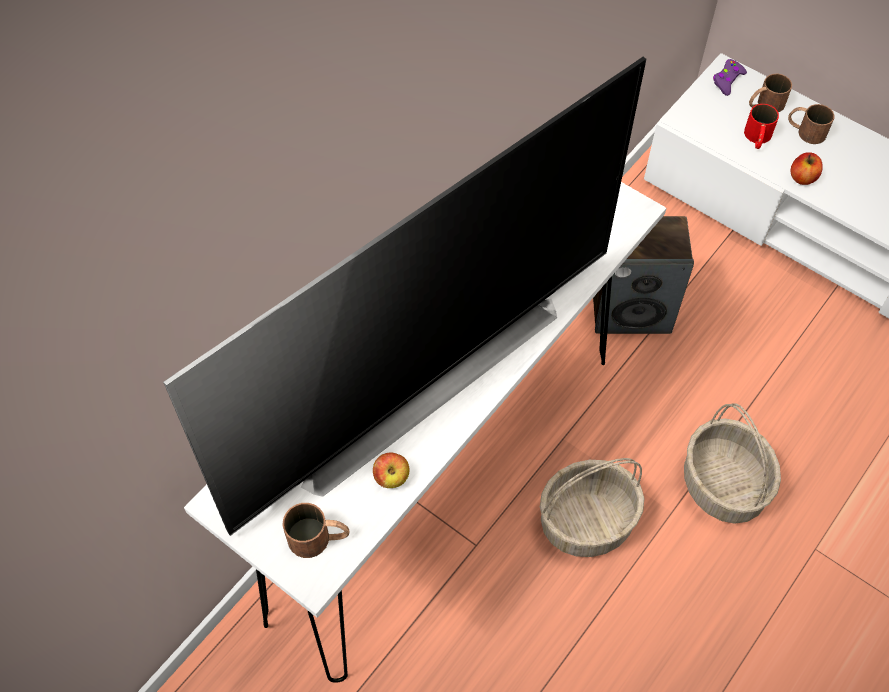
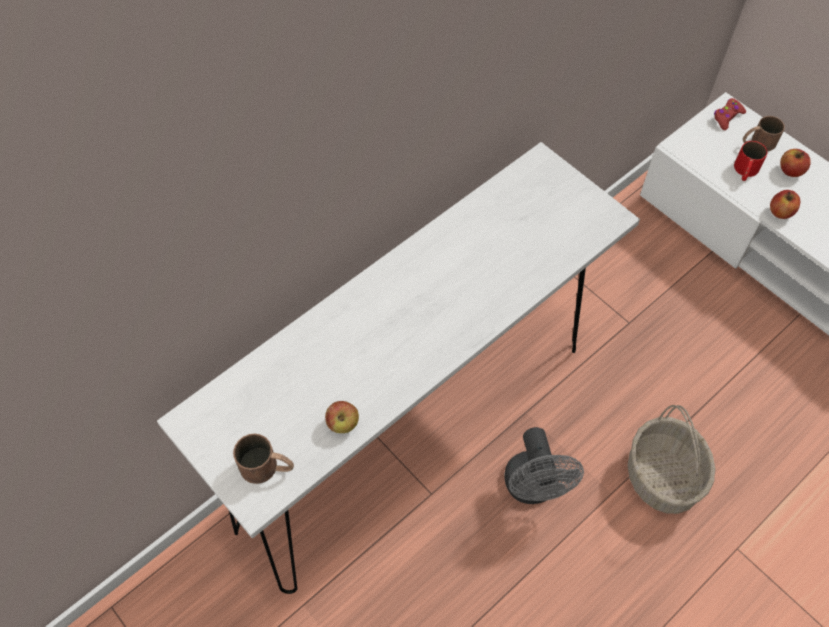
camera: 10 degrees right, 0 degrees up
television [163,57,646,536] -> none
basket [540,458,644,557] -> grey fan [504,427,584,504]
speaker [593,216,694,334] -> none
purple game controller [713,59,747,96] -> red game controller [714,98,746,130]
brown mug [788,104,834,144] -> apple [780,149,811,177]

